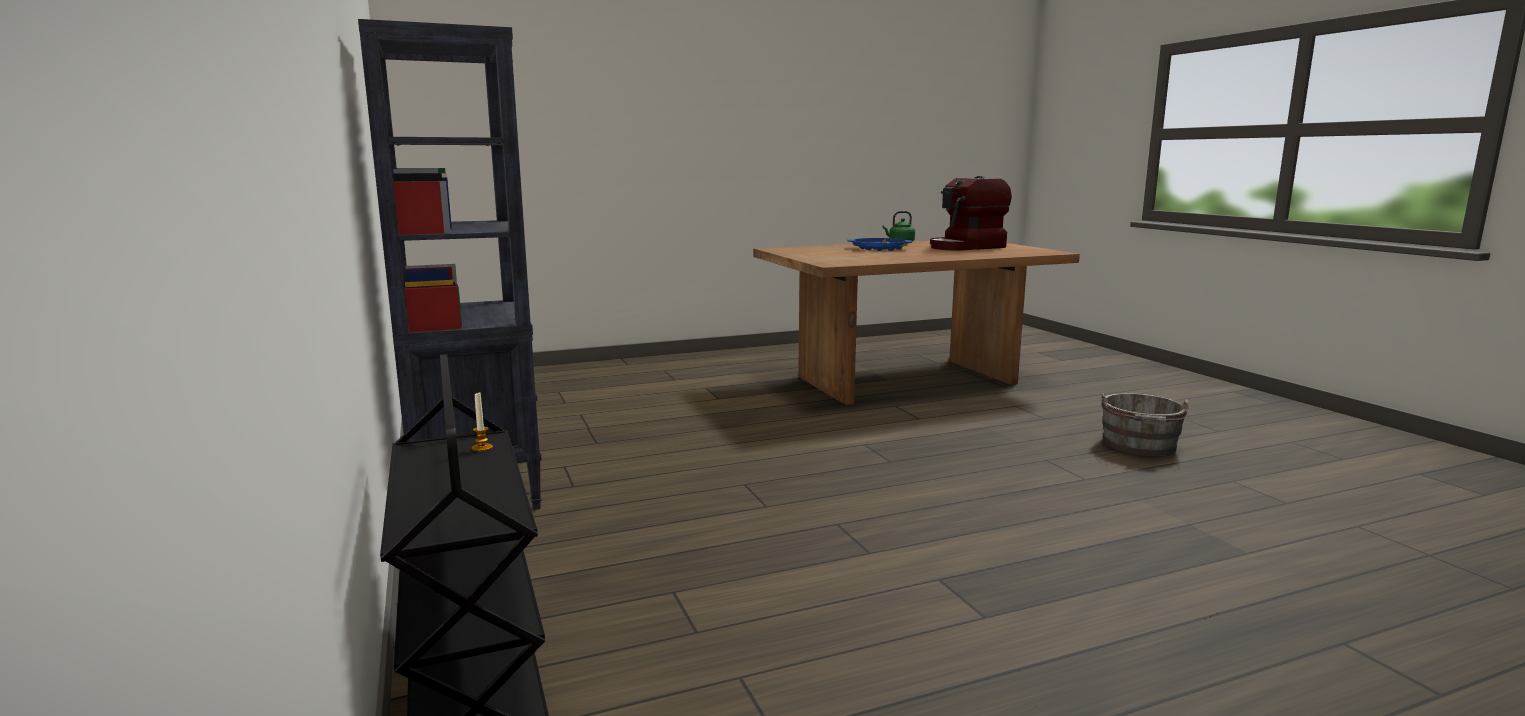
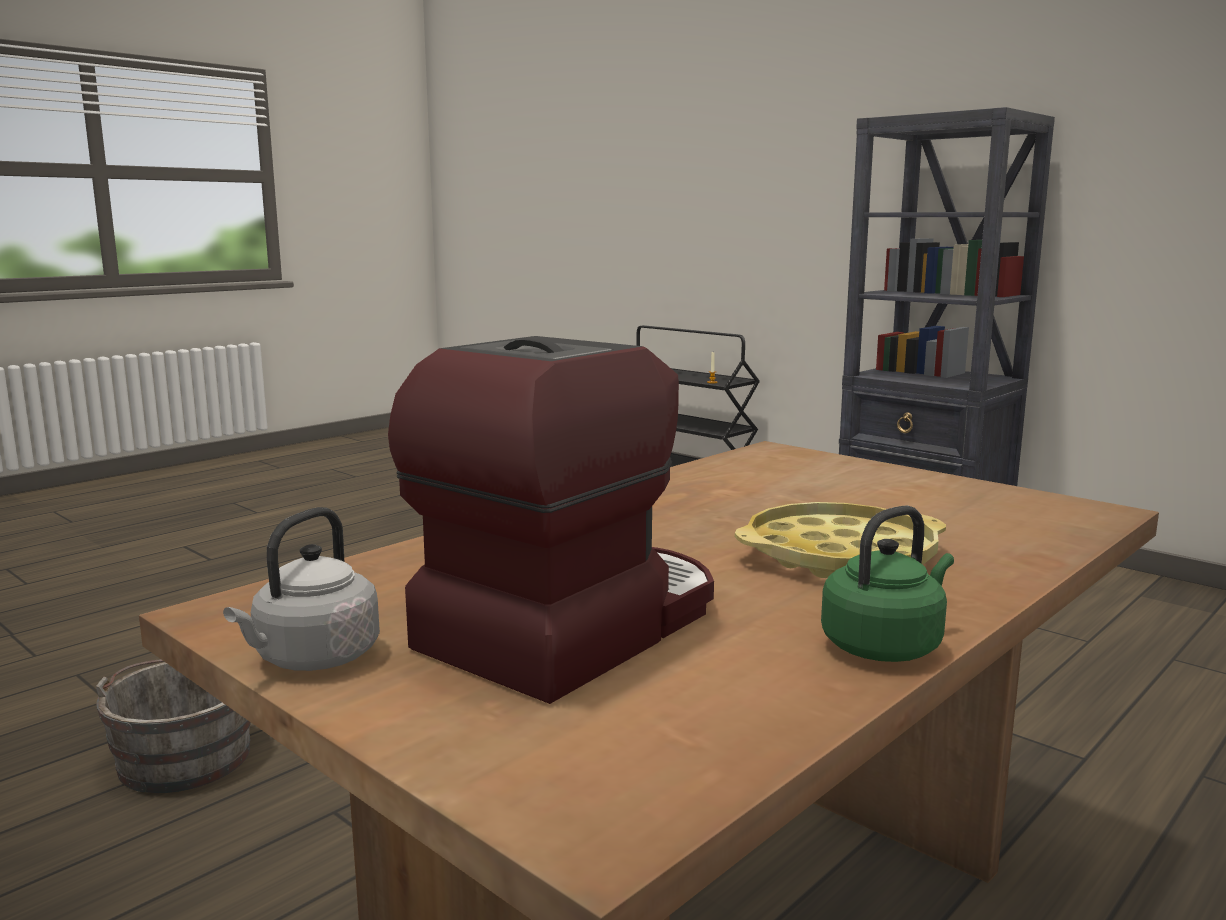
camera: 155 degrees right, 0 degrees up
blue tray [848,238,912,251] -> yellow tray [735,502,946,578]
none -> grey kettle [223,507,380,671]

